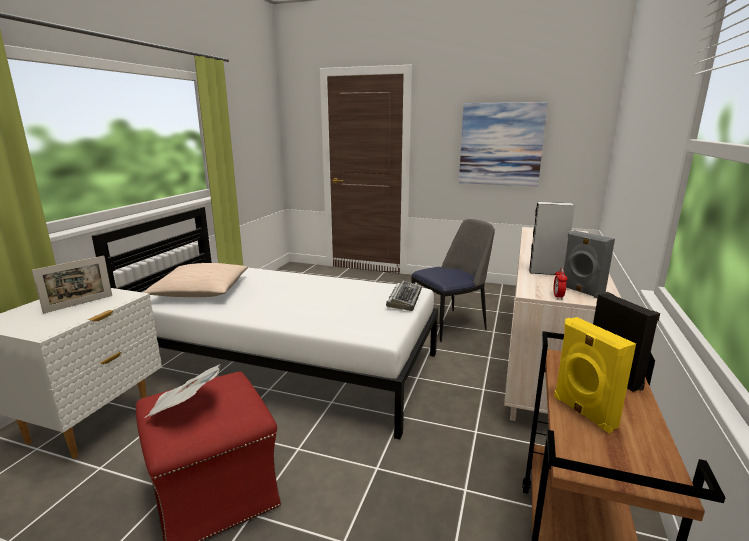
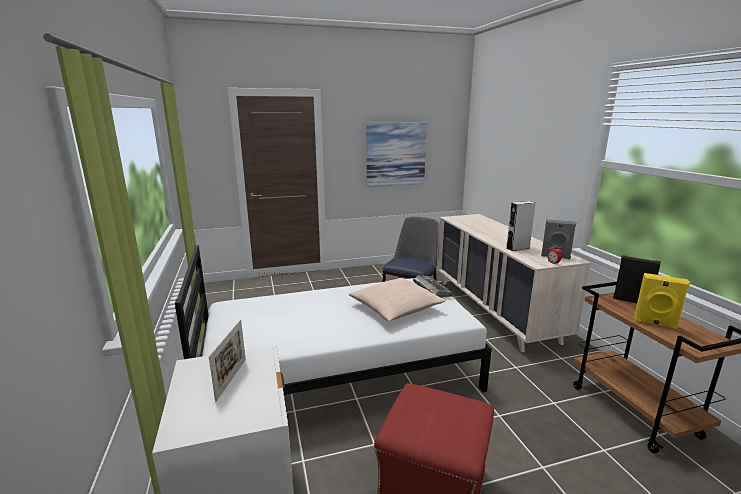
camera: 35 degrees left, 0 degrees up
beige pillow [144,263,248,297] -> beige pillow moved to [349,278,445,322]
newspaper [145,364,220,418] -> none

